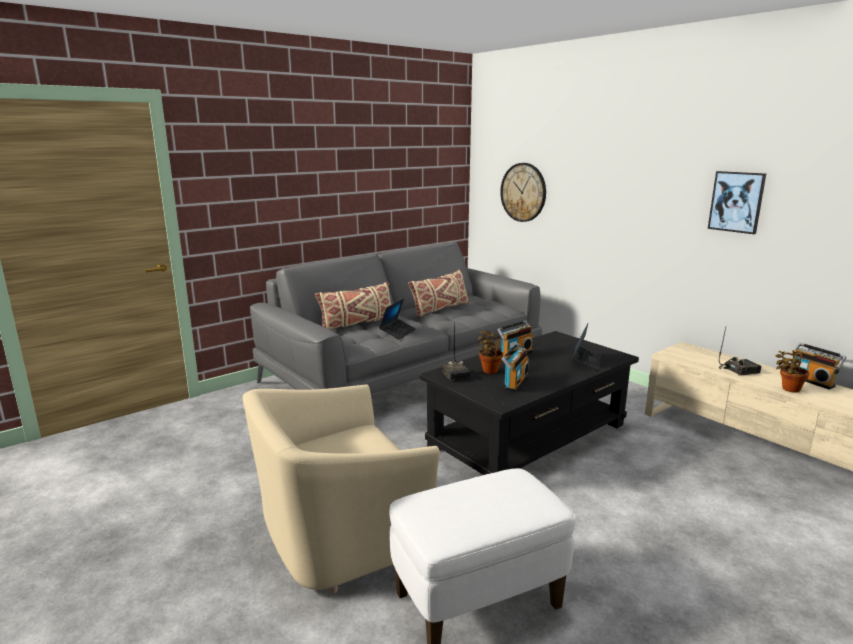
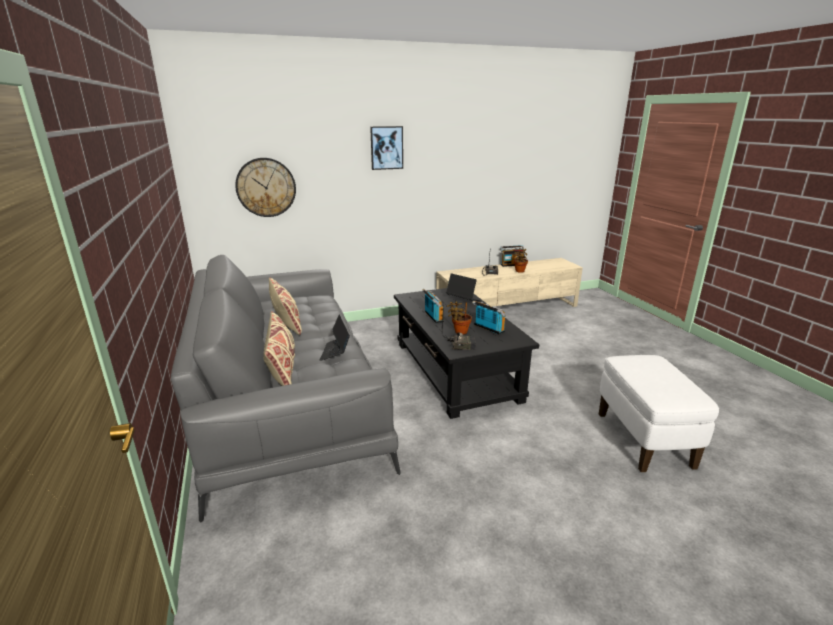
camera: 70 degrees left, 5 degrees up
beige armchair [243,385,440,594] -> none
laptop [379,299,416,340] -> laptop turned 135 degrees counterclockwise [320,315,350,361]
picture [708,171,766,234] -> picture moved to [370,126,403,170]

